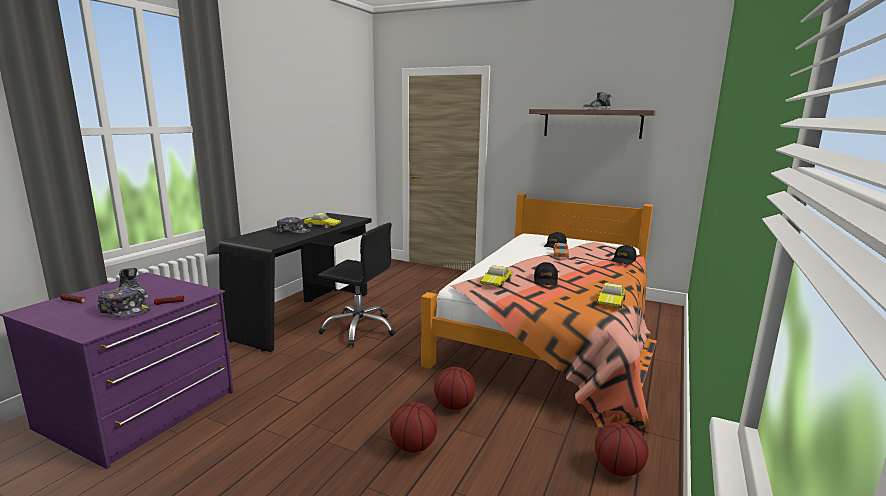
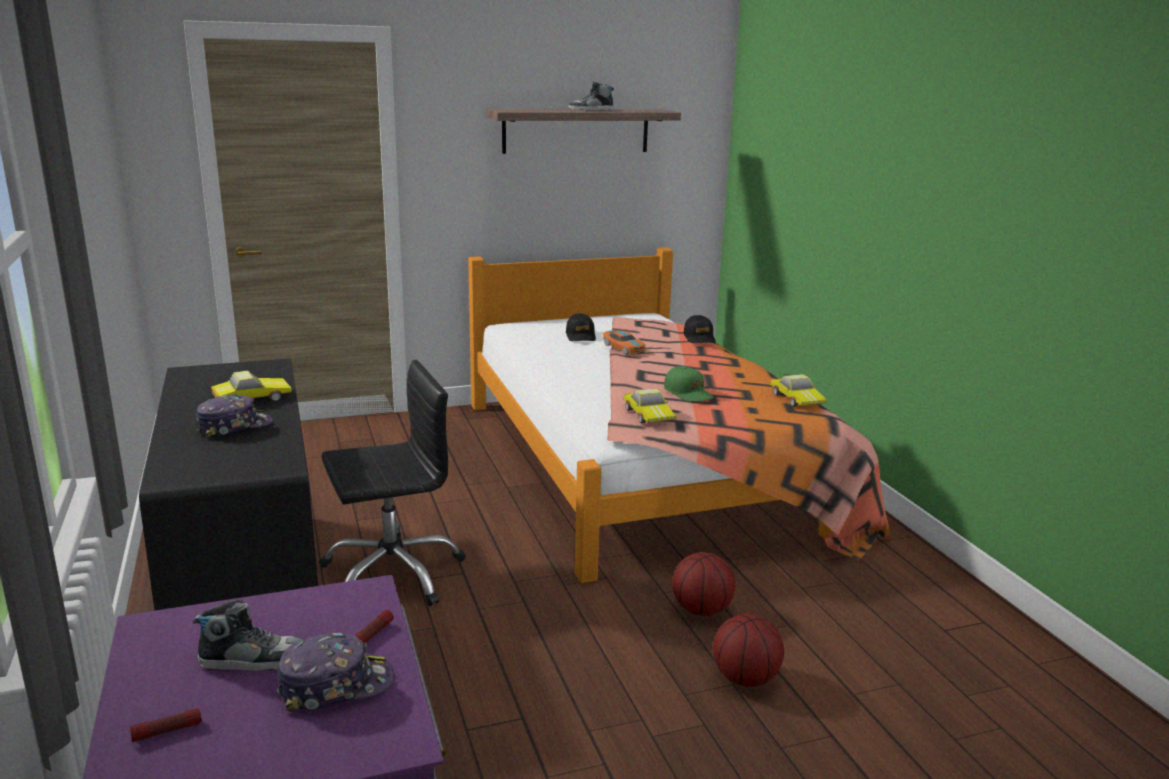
camera: 45 degrees left, 5 degrees up
black cap [534,262,558,286] -> green cap [664,366,714,402]
basketball [595,422,648,476] -> none

